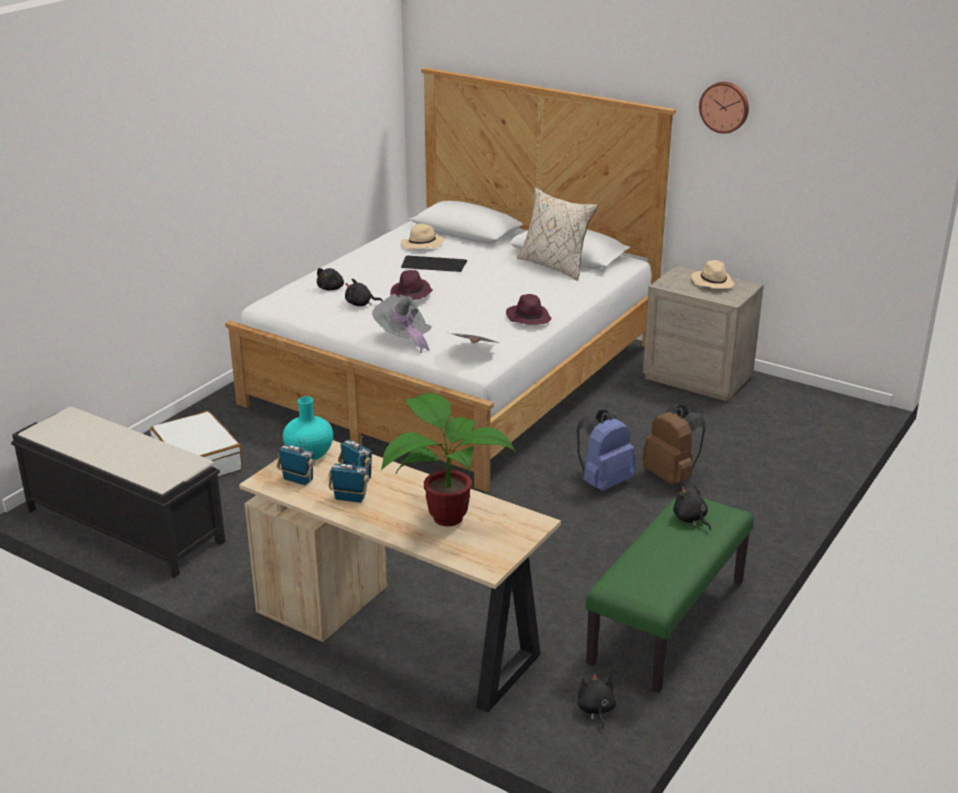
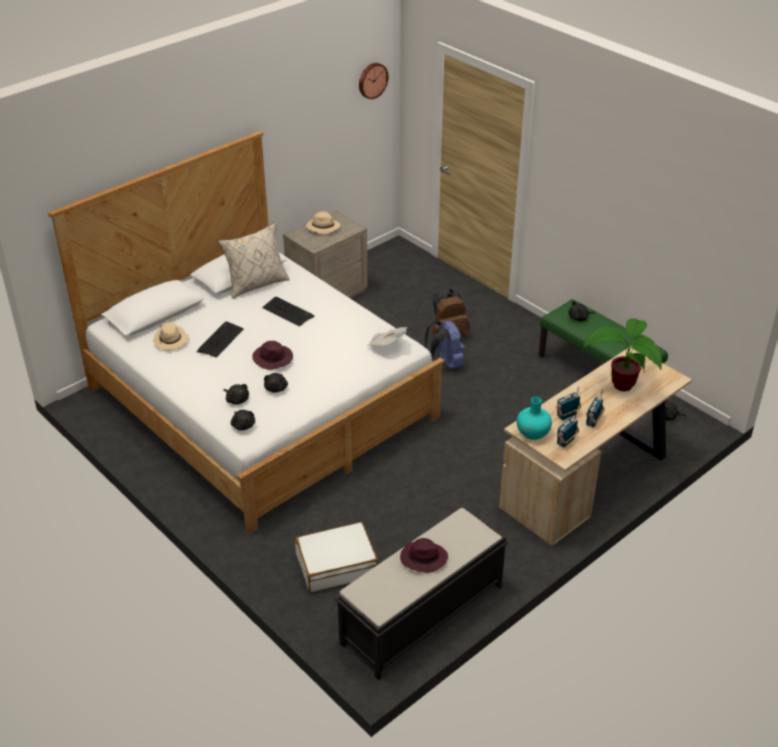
camera: 75 degrees left, 10 degrees up
grey hat [372,294,431,353] -> none
purple hat [506,294,551,325] -> purple hat moved to [400,538,448,573]
wall clock [699,82,749,134] -> wall clock moved to [359,63,389,99]
none -> black plush toy [231,410,255,430]
none -> keyboard [262,297,315,327]

